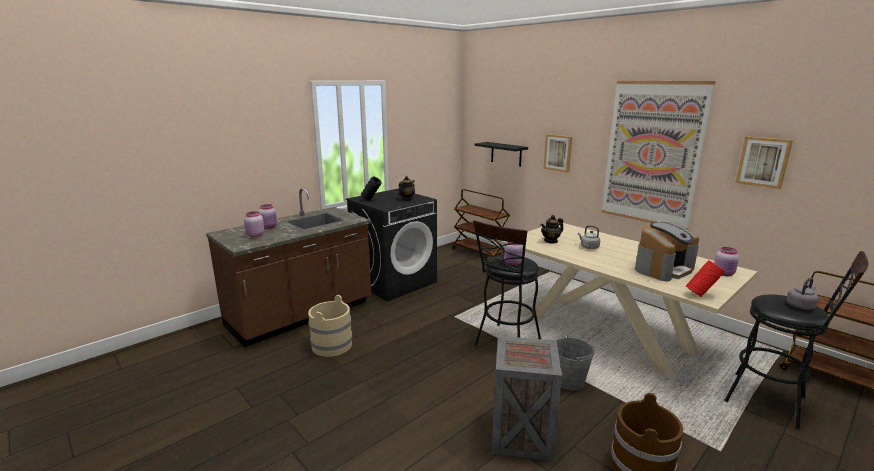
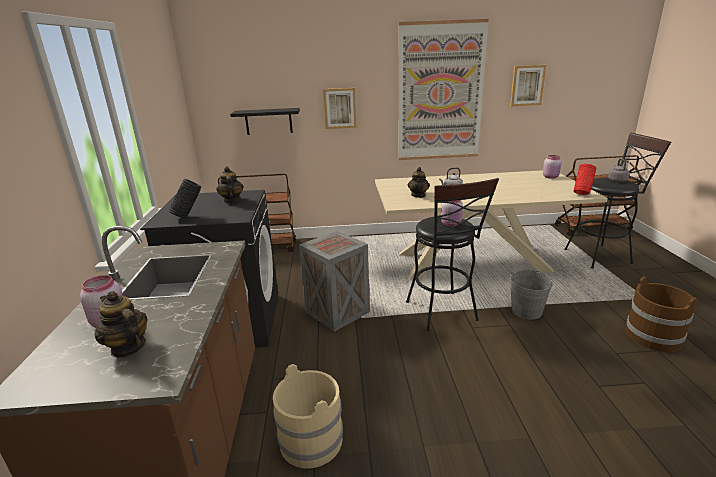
camera: 50 degrees left, 5 degrees up
pink jar [244,211,265,238] -> teapot [95,291,148,358]
crate [492,336,562,461] -> crate moved to [299,231,370,332]
coffee machine [635,222,699,281] -> none

